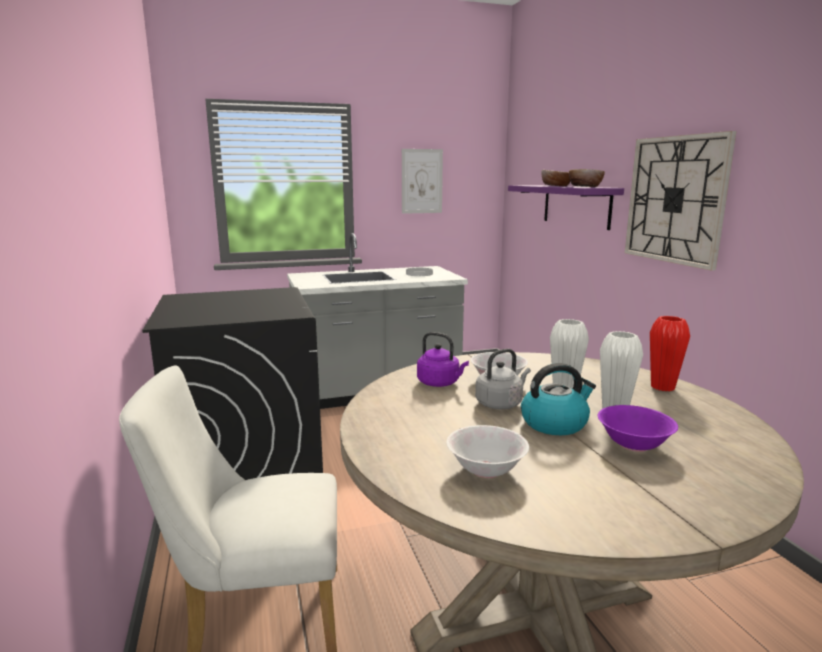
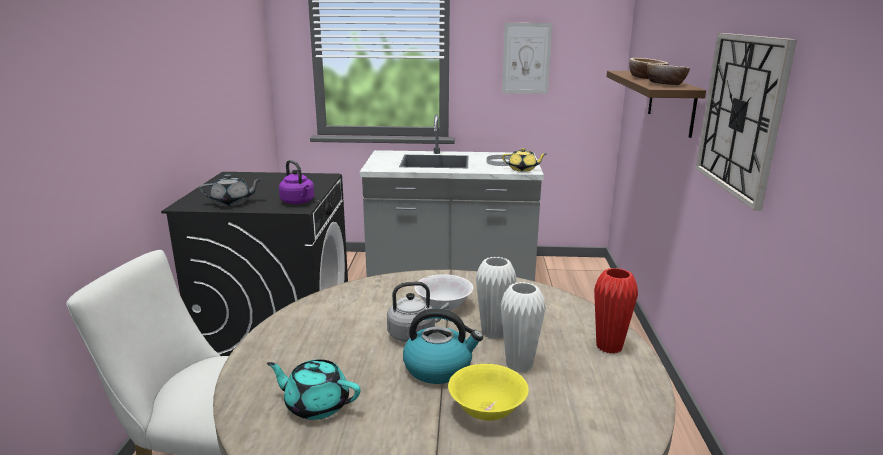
camera: 20 degrees right, 5 degrees up
purple kettle [417,332,469,387] -> purple kettle moved to [279,160,314,204]
white bowl [446,425,529,478] -> turquoise teapot [267,359,360,420]
purple shelf [508,185,624,230] -> brown shelf [607,71,706,138]
purple bowl [598,405,678,452] -> yellow bowl [448,364,529,421]
none -> grey teapot [199,174,262,206]
none -> yellow teapot [502,148,547,172]

